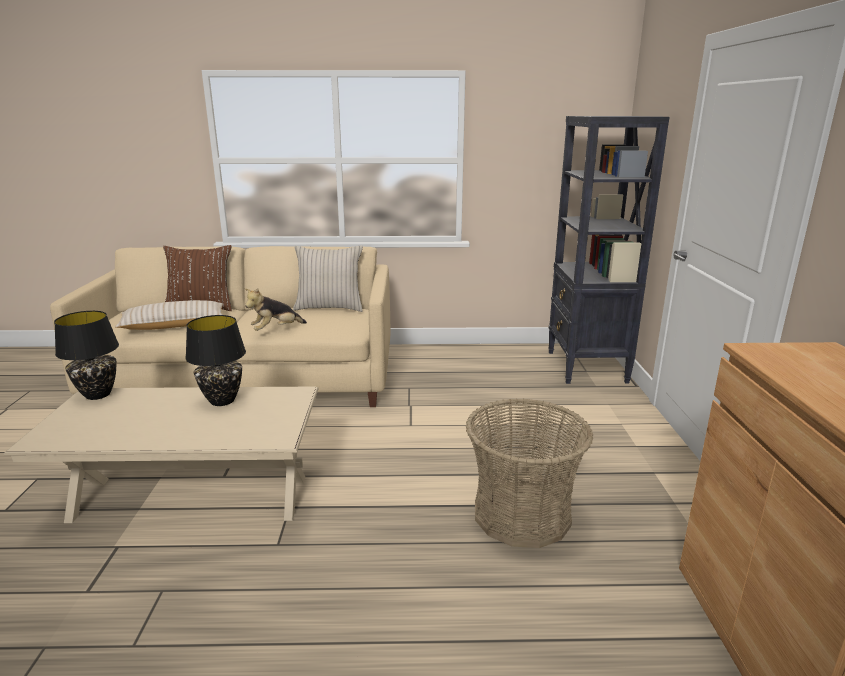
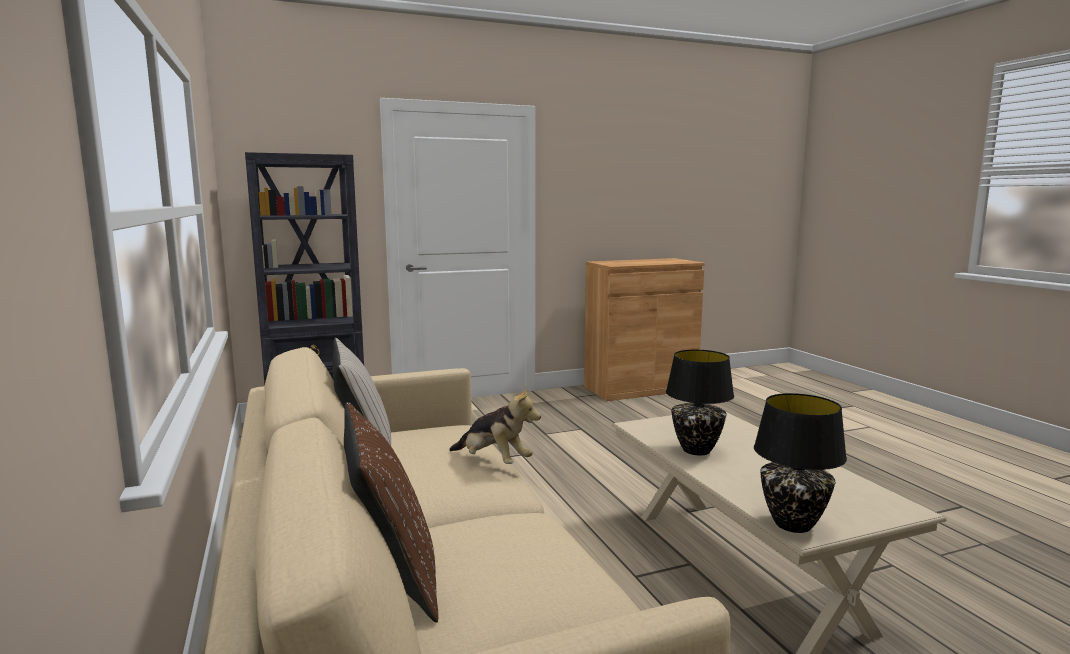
camera: 110 degrees left, 10 degrees down
beige pillow [115,300,223,330] -> none
basket [466,398,593,548] -> none

